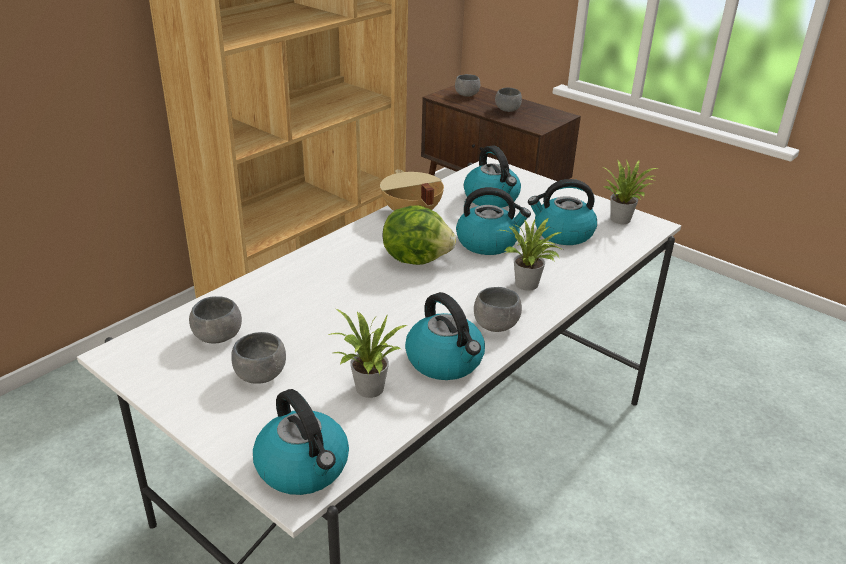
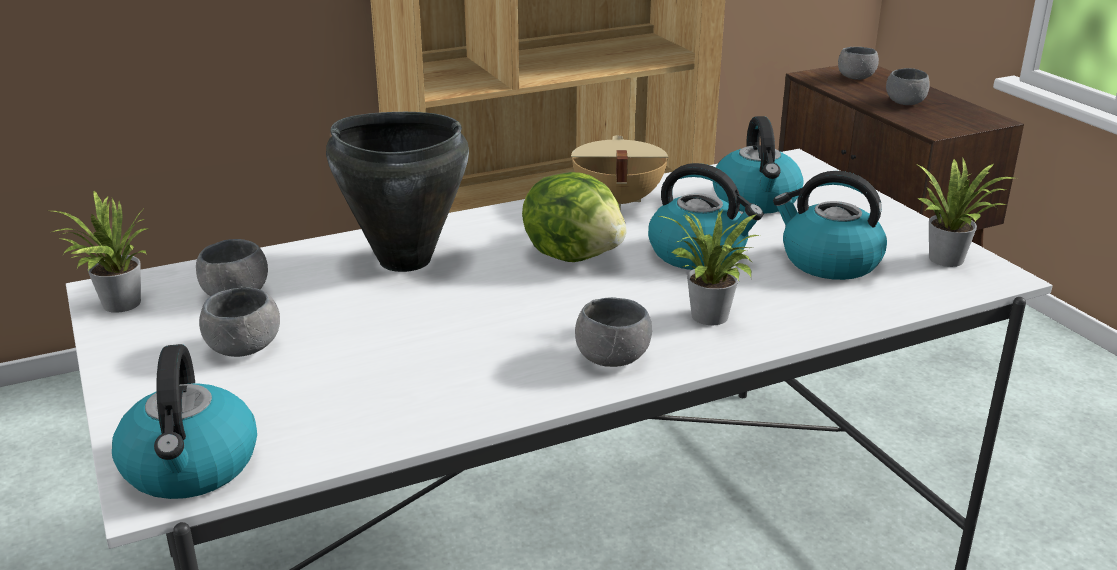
camera: 25 degrees right, 5 degrees down
potted plant [328,309,407,398] -> potted plant moved to [53,191,148,313]
kettle [405,292,485,380] -> none
none -> black cooking pot [326,112,469,272]

